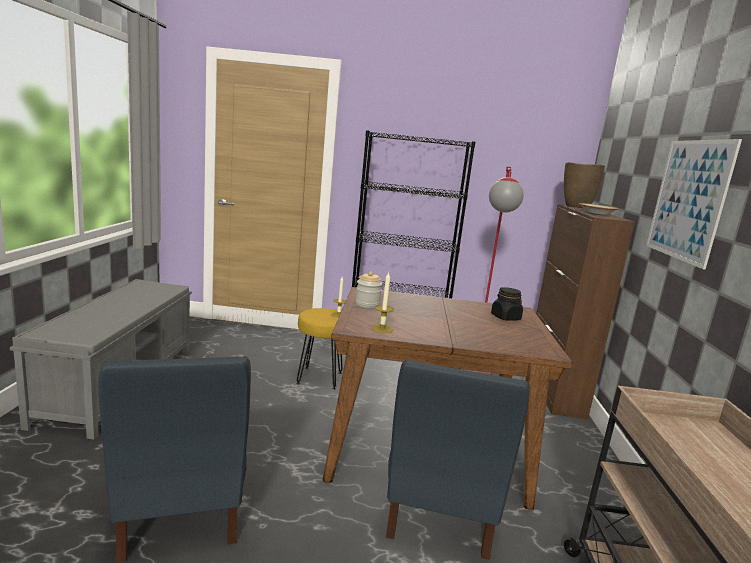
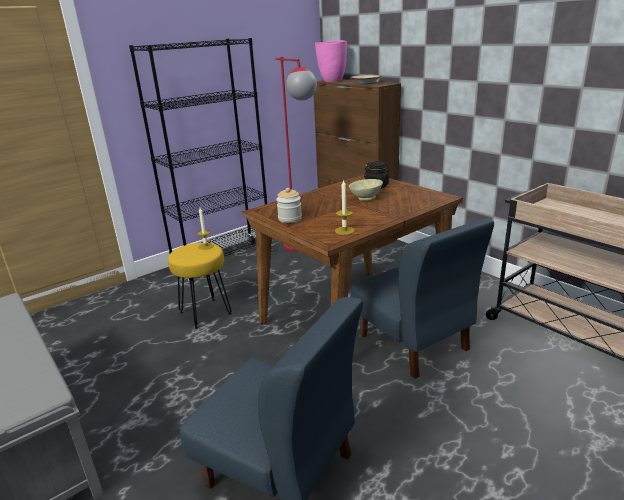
camera: 40 degrees left, 10 degrees up
brown vase [564,162,605,208] -> pink vase [315,40,347,82]
picture [646,139,742,270] -> none
none -> beige bowl [349,179,383,201]

